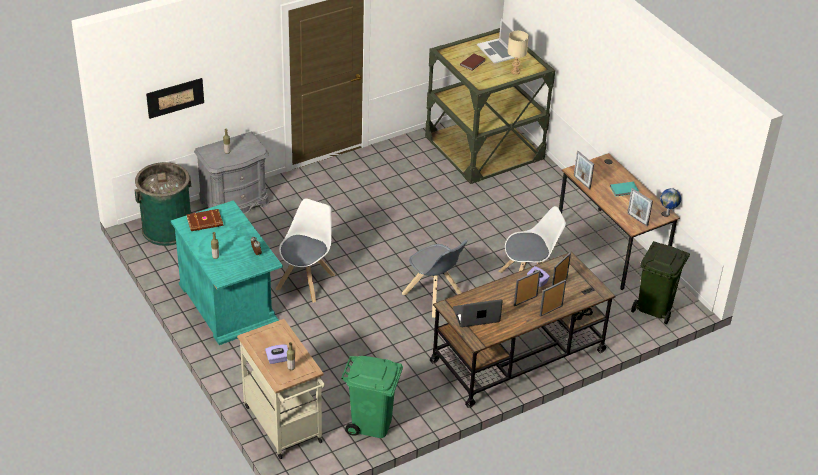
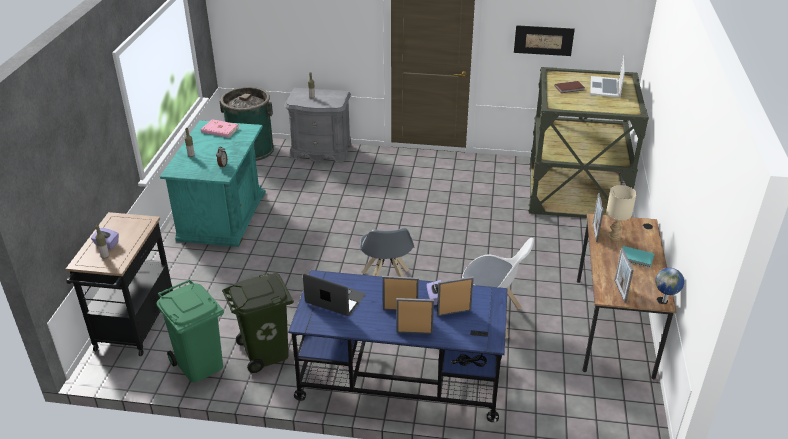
camera: 40 degrees right, 5 degrees down
picture [146,78,204,119] -> picture moved to [514,25,575,56]
brown book [186,209,223,231] -> pink book [201,119,239,138]
beige cart [237,319,325,459] -> black cart [66,212,173,356]
chair [276,198,335,303] -> none
brown desk [430,252,616,408] -> blue desk [288,270,508,422]
beige table lamp [507,31,529,75] -> beige table lamp moved to [606,185,637,241]
green trash can [631,241,690,324] -> green trash can moved to [222,273,294,373]

